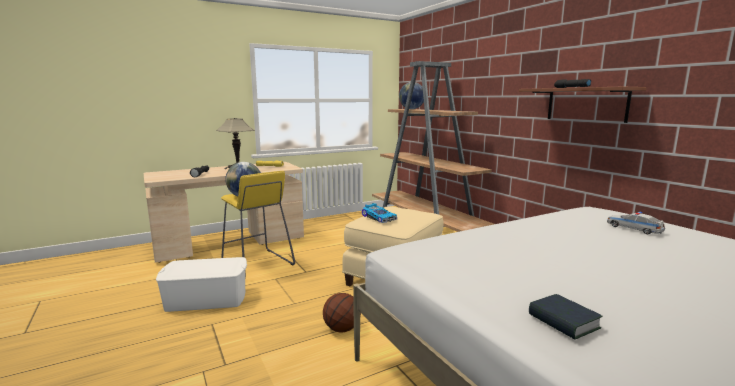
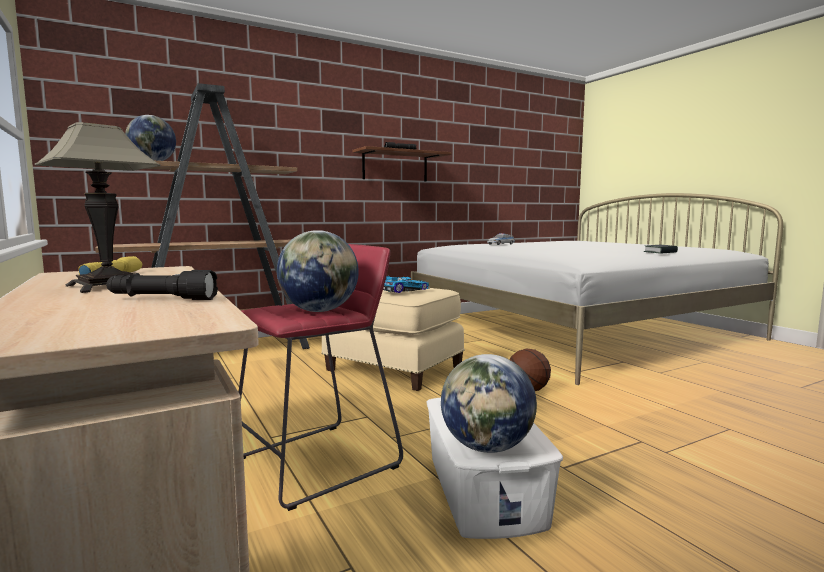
camera: 90 degrees left, 5 degrees down
yellow stool [221,171,295,278] -> red stool [238,244,403,511]
none -> globe [441,354,537,453]

